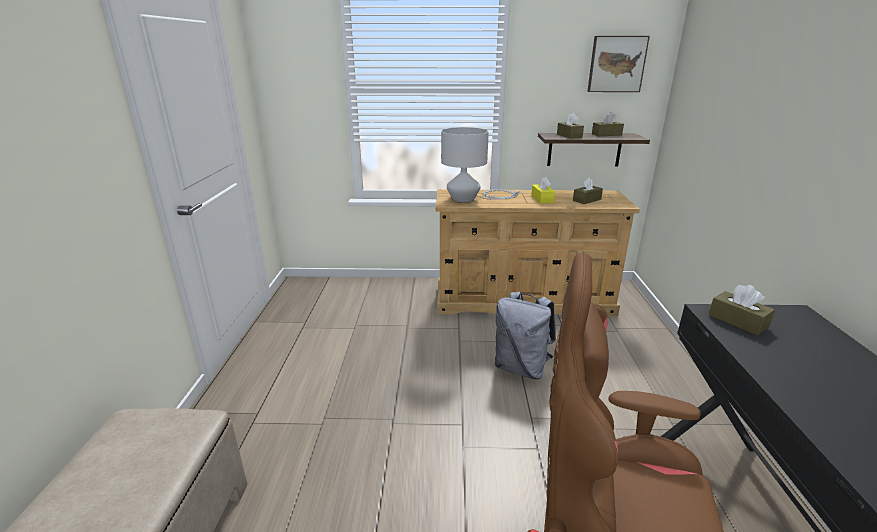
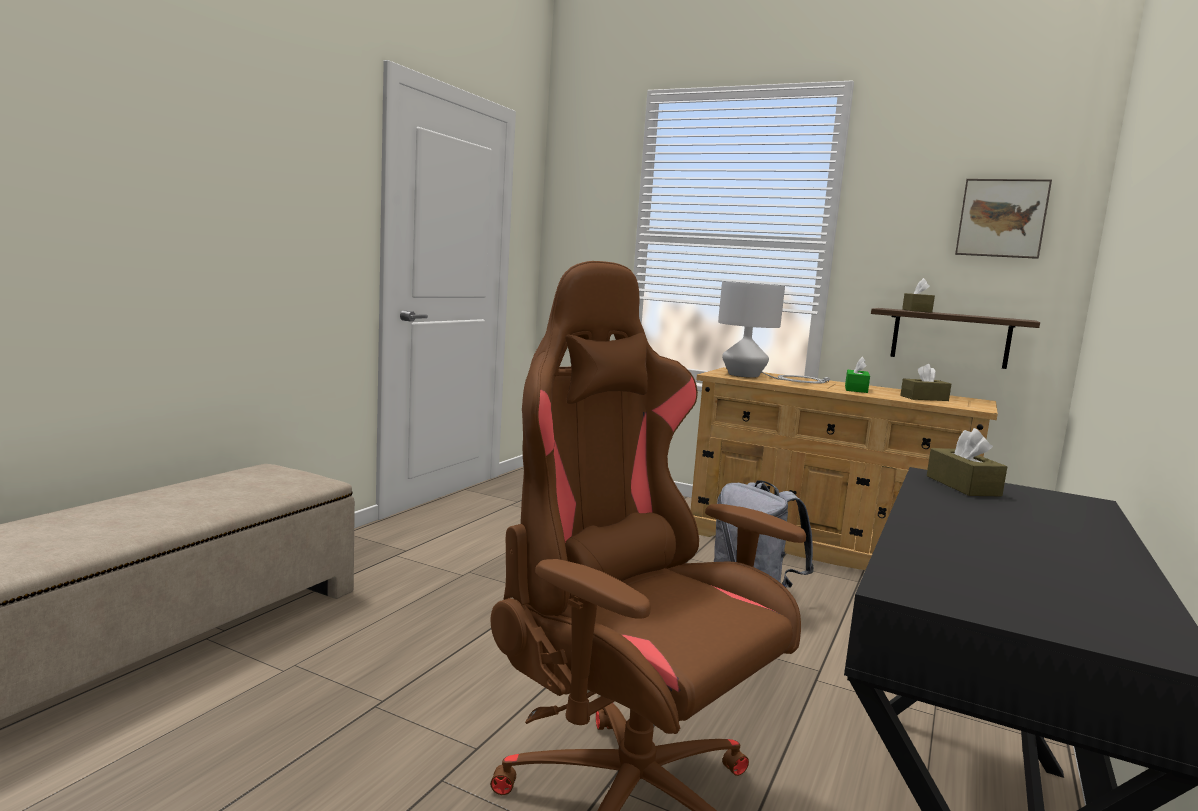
camera: 25 degrees right, 15 degrees down
yellow tissue box [531,177,555,204] -> green tissue box [845,357,870,393]
brown tissue box [592,112,624,136] -> none

